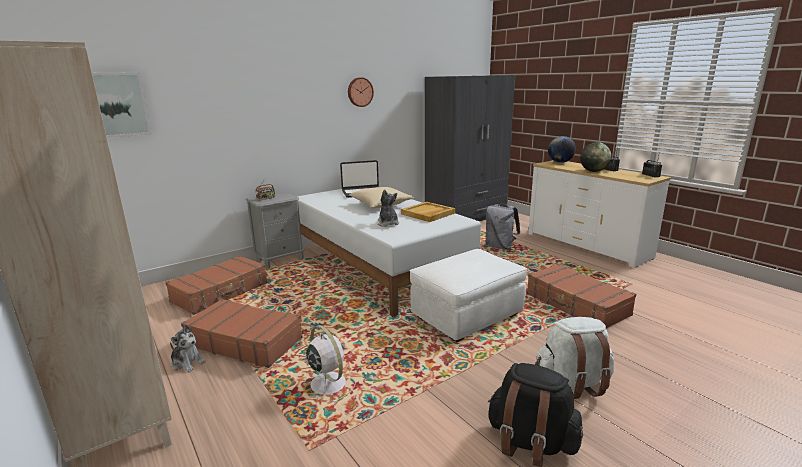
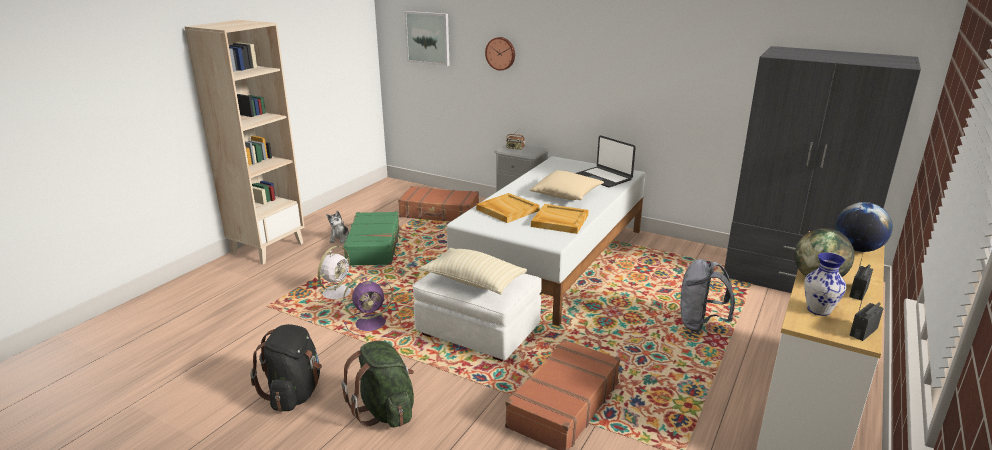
camera: 65 degrees right, 5 degrees up
brown suitcase [181,299,302,368] -> green suitcase [343,211,402,265]
wall clock [348,77,374,107] -> wall clock moved to [485,37,515,71]
plush toy [378,189,399,227] -> beige tray [476,193,540,223]
white backpack [535,317,614,399] -> green backpack [341,341,414,427]
none -> purple fan [343,275,393,336]
none -> beige pillow [420,248,527,294]
none -> vase [804,253,846,316]

